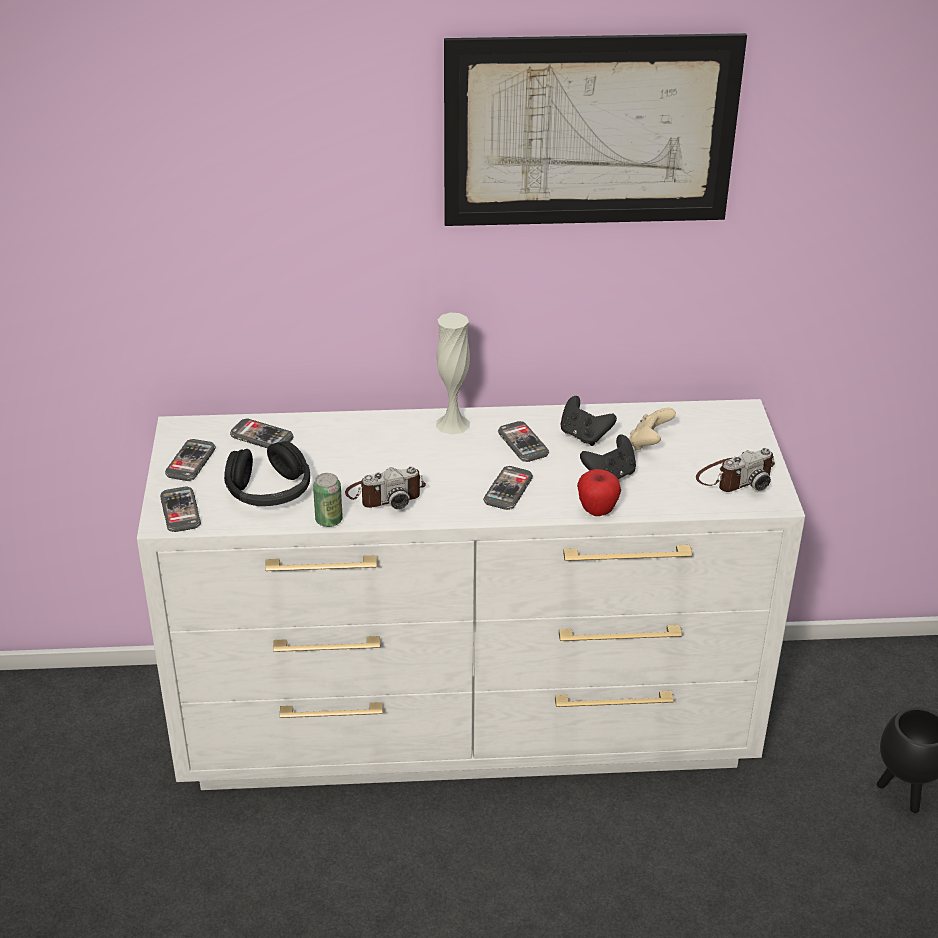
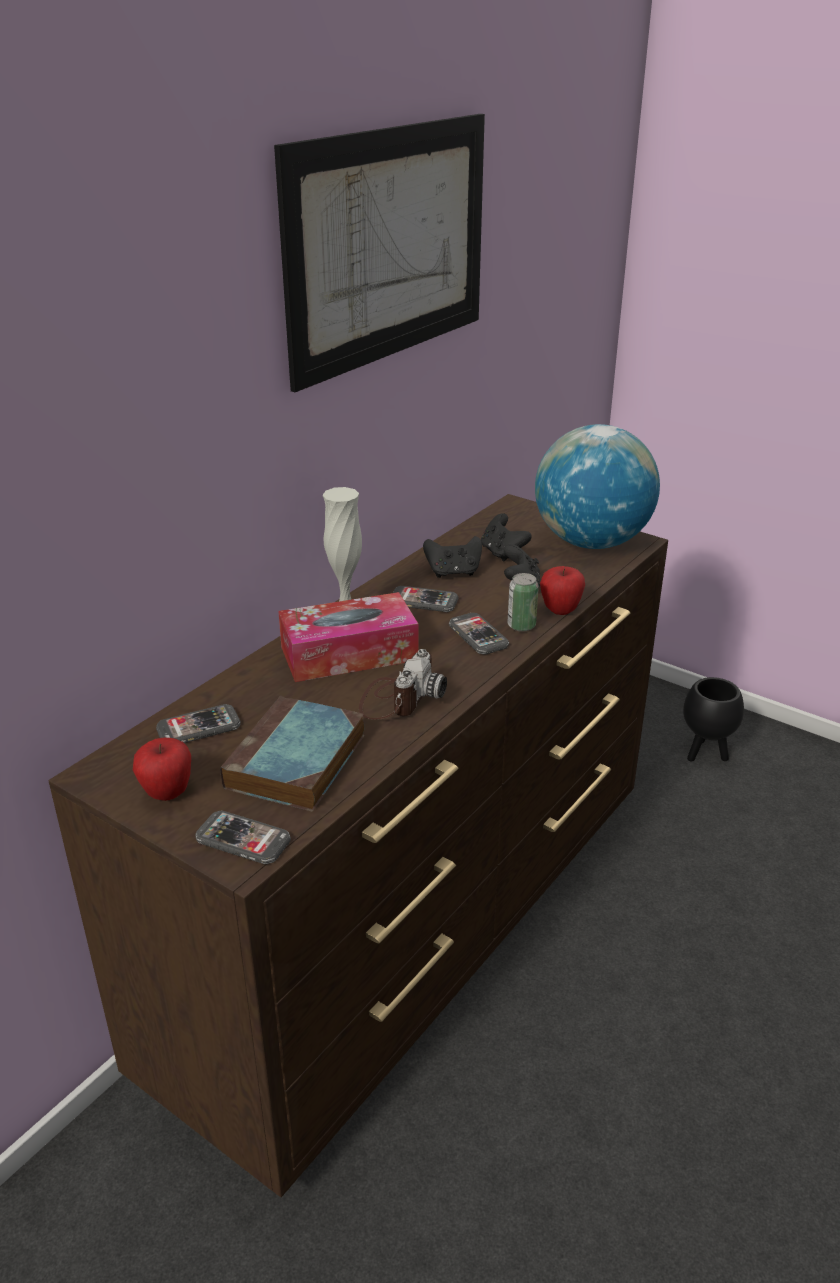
camera: 50 degrees left, 5 degrees down
white dresser [137,399,805,790] -> brown dresser [49,494,668,1197]
phone [165,439,216,481] -> apple [133,738,191,801]
black headphones [224,441,310,506] -> book [220,696,365,812]
can [313,473,343,527] -> can moved to [508,573,539,632]
beige game controller [629,408,676,450] -> black game controller [481,513,532,561]
camera [696,448,775,492] -> globe [535,424,660,549]
none -> tissue box [278,592,418,682]

